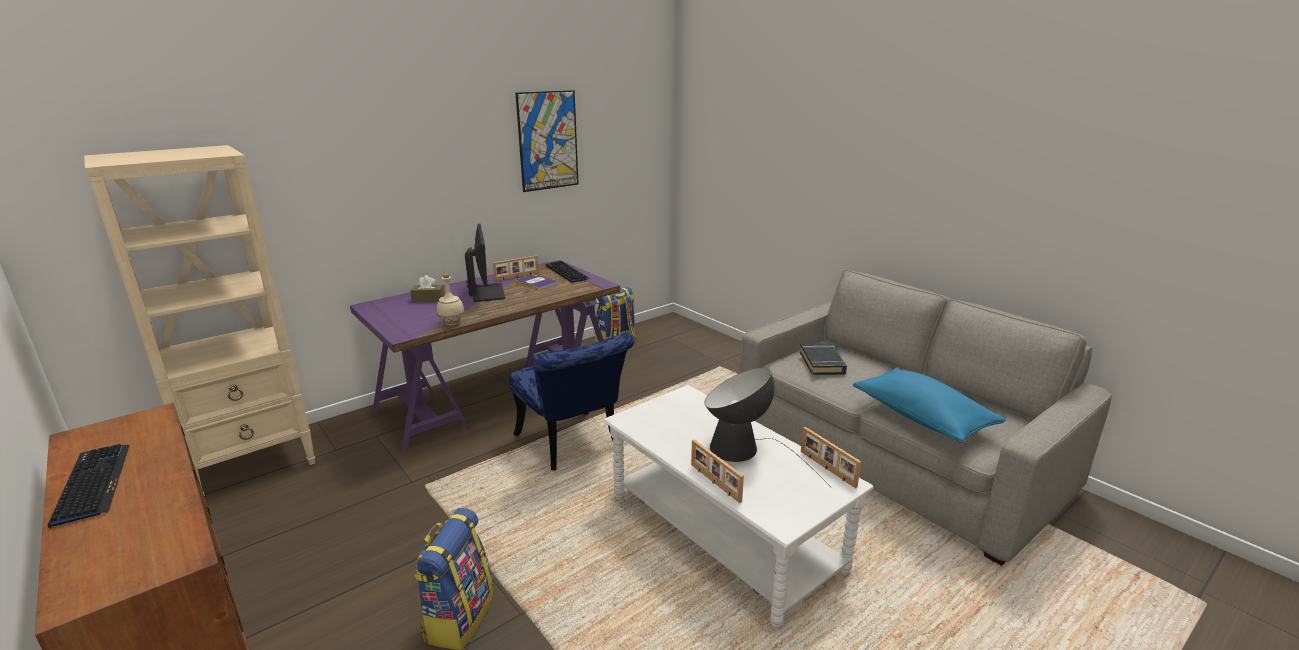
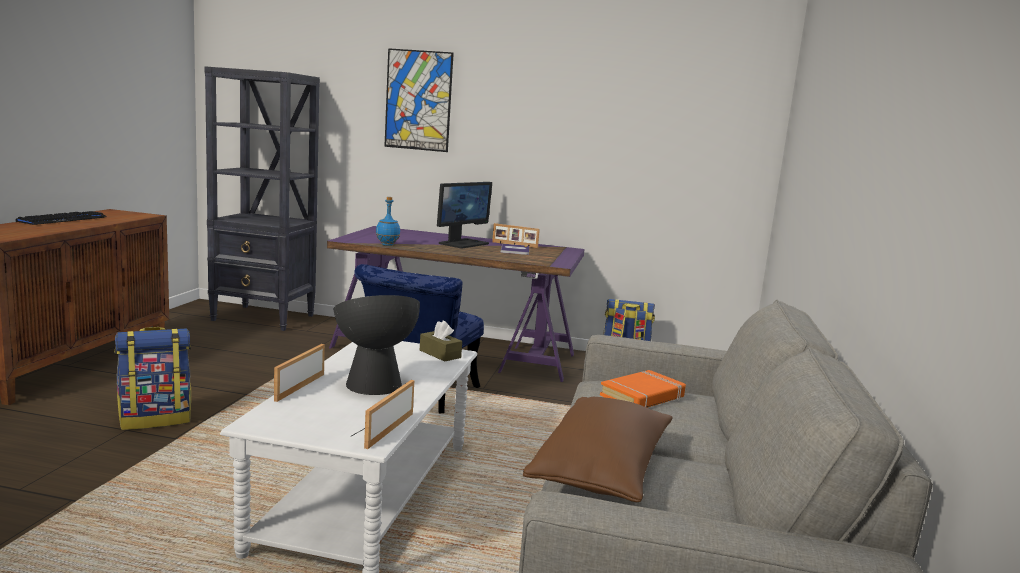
camera: 50 degrees right, 10 degrees down
beige bookcase [84,145,315,496] -> black bookcase [205,66,320,331]
brown tissue box [410,275,445,302] -> brown tissue box moved to [420,320,462,362]
beige bottle [437,274,464,325] -> blue bottle [376,197,400,246]
picture [515,90,579,192] -> picture moved to [384,48,454,152]
keyboard [546,261,591,283] -> none
black book [800,343,847,375] -> orange book [600,370,686,408]
blue pillow [853,368,1006,443] -> brown pillow [523,397,672,502]

